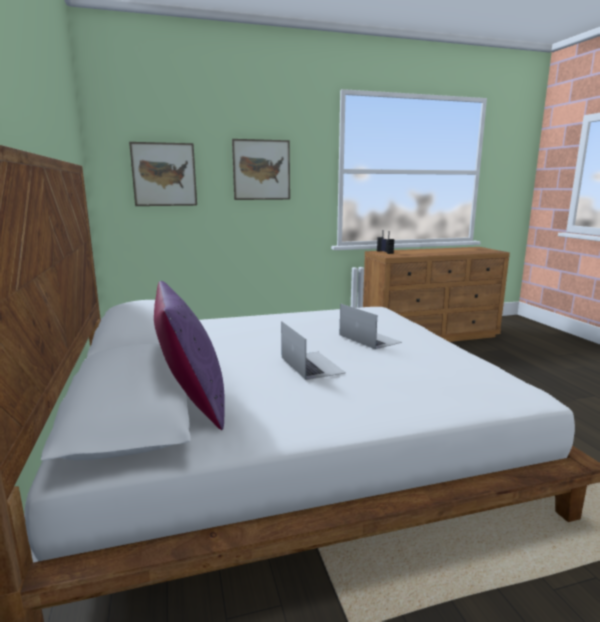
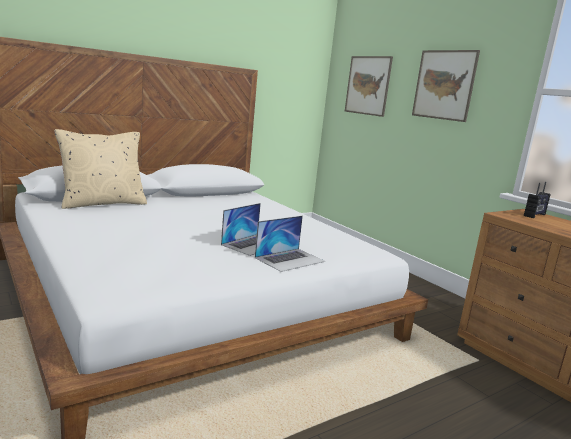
camera: 70 degrees right, 0 degrees up
purple pillow [154,281,225,430] -> beige pillow [54,129,147,209]
laptop [281,321,346,380] -> laptop moved to [255,216,325,272]

